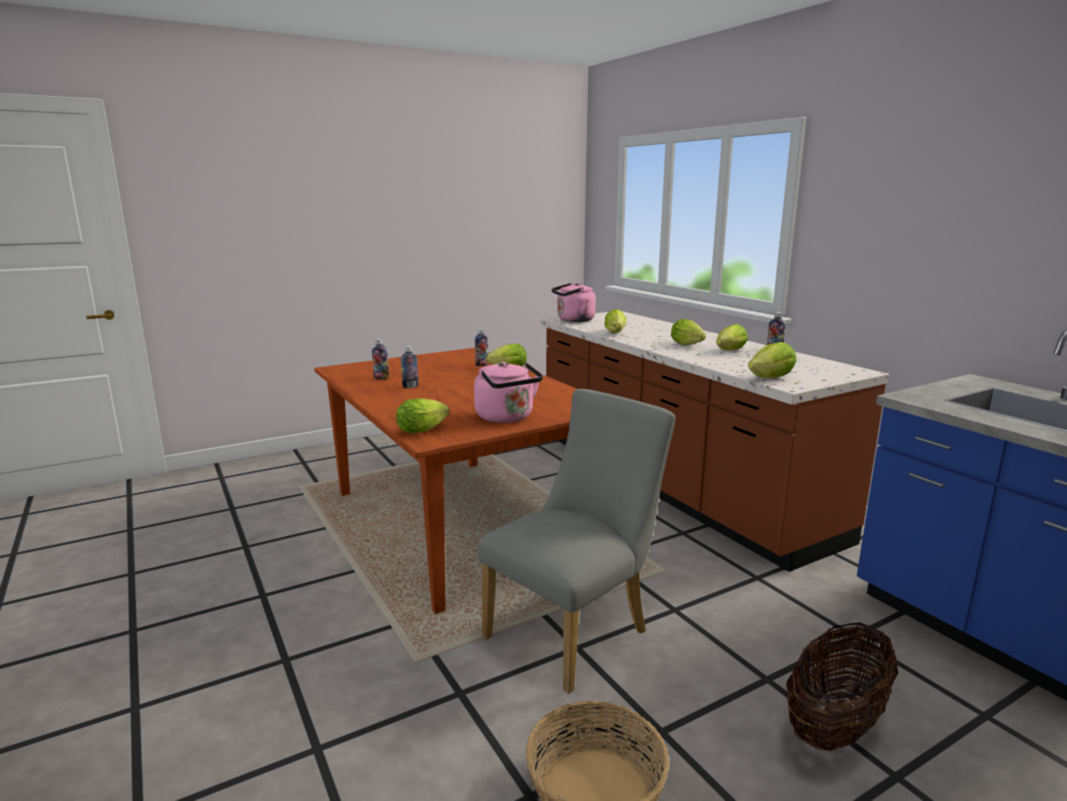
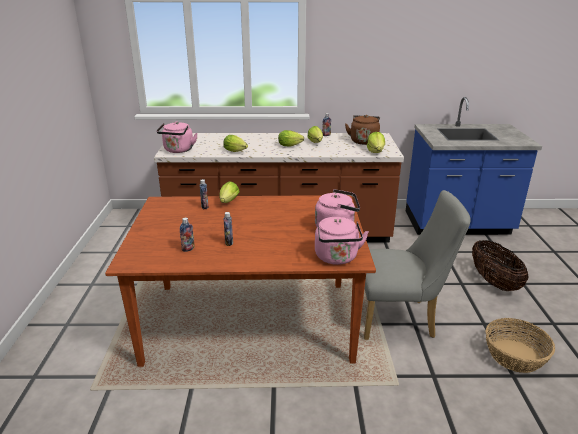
camera: 60 degrees left, 10 degrees up
lettuce [396,398,450,433] -> pink kettle [315,217,369,265]
grey chair [477,389,675,694] -> grey chair turned 105 degrees clockwise [364,190,471,340]
none -> brown kettle [345,115,380,145]

